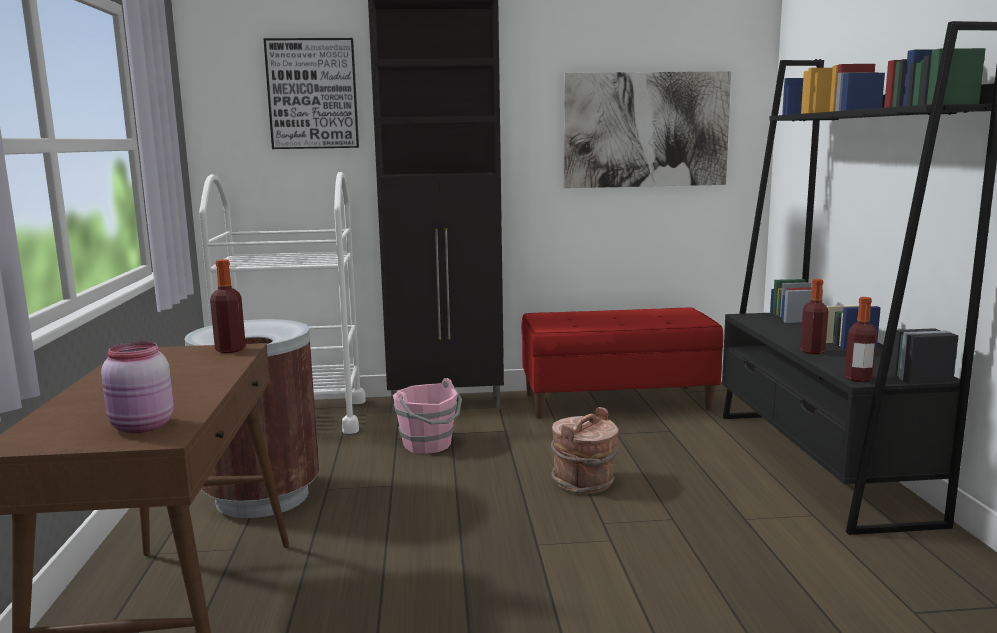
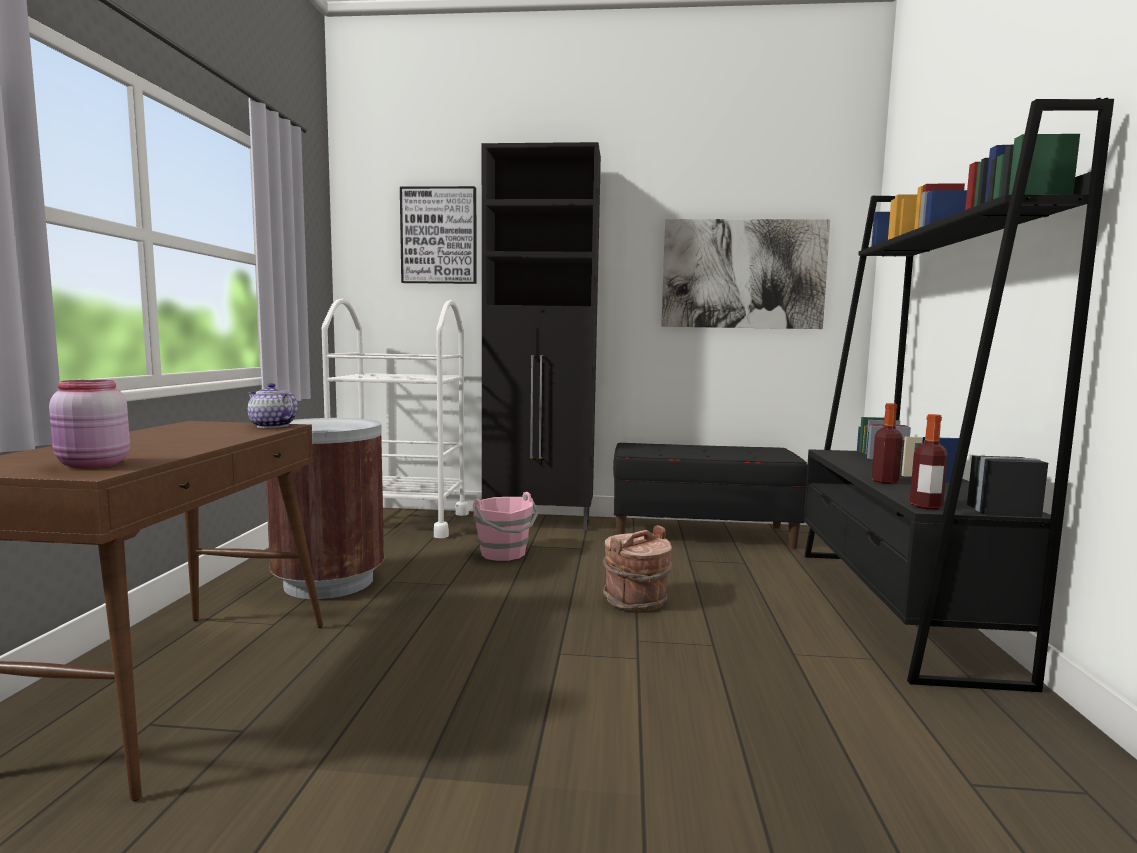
camera: 10 degrees right, 5 degrees down
bottle [210,259,246,353] -> teapot [248,383,298,428]
red bench [521,308,723,419] -> black bench [613,443,808,549]

